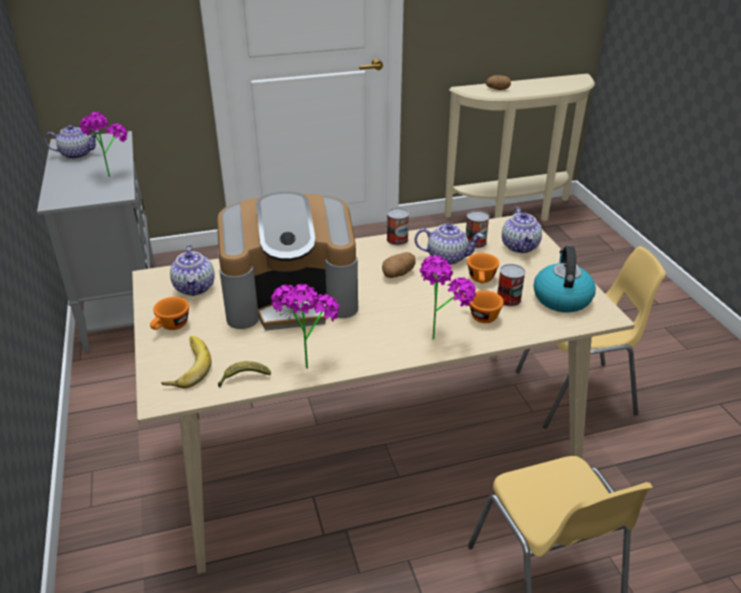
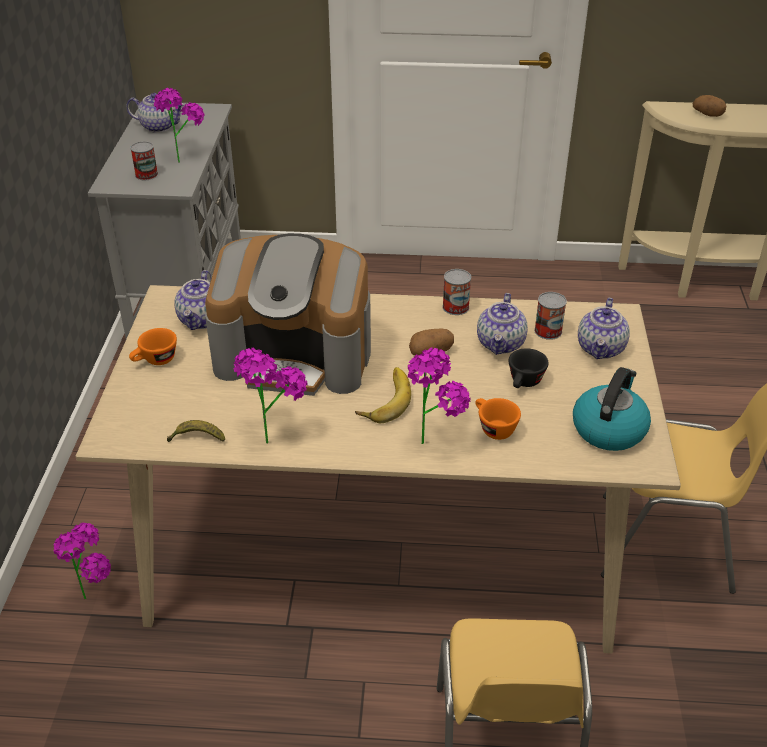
camera: 20 degrees right, 5 degrees up
banana [161,336,211,388] -> banana moved to [355,367,411,423]
teapot [415,223,483,265] -> teapot turned 75 degrees clockwise [477,293,528,355]
orange cup [467,253,499,283] -> black cup [509,348,549,388]
can [497,264,525,306] -> can moved to [130,141,158,180]
none -> potted plant [54,523,111,599]

